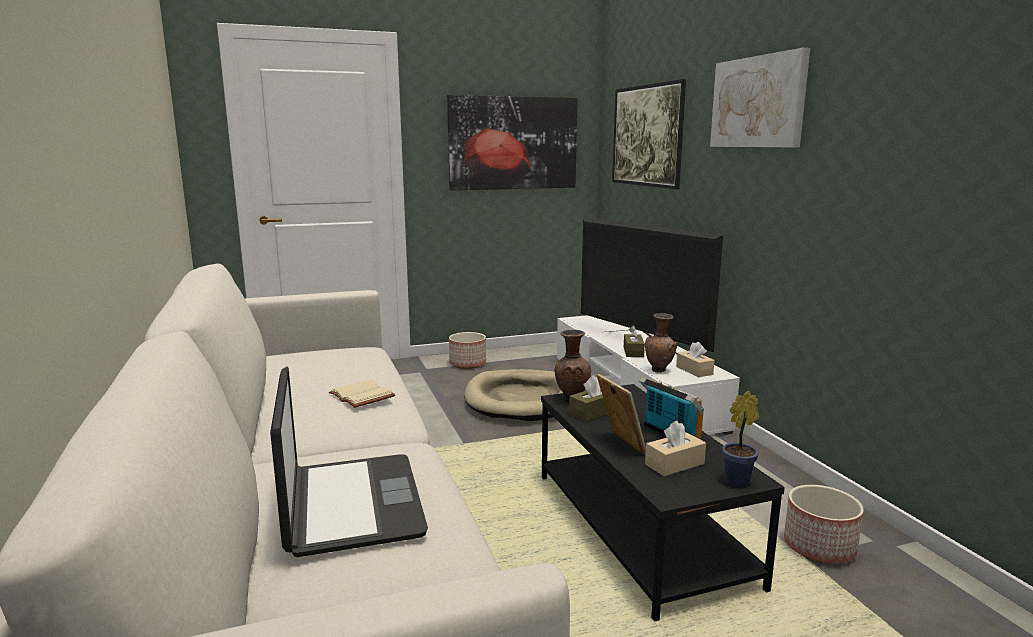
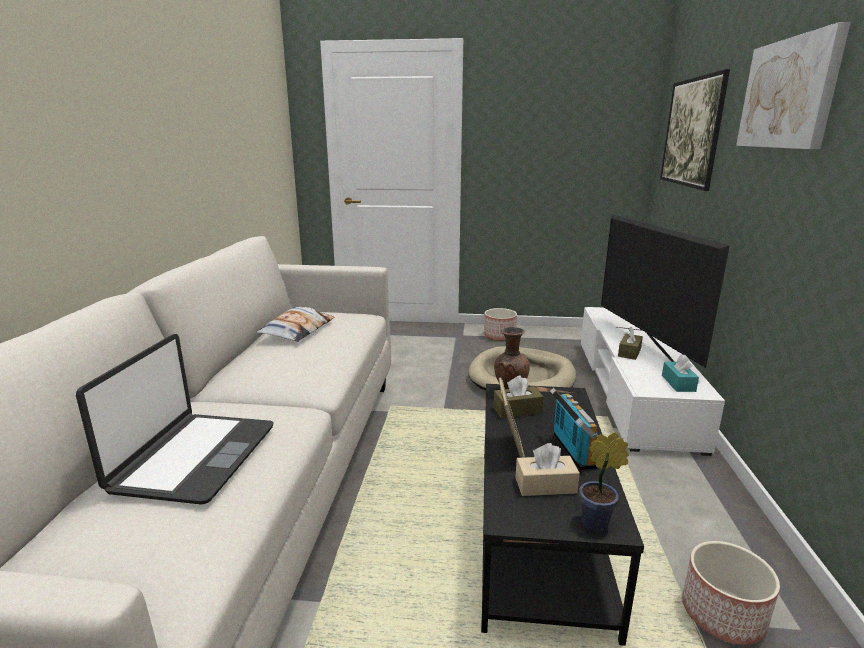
camera: 25 degrees right, 5 degrees up
beige book [329,380,395,408] -> none
picture [447,95,578,190] -> none
brown vase [645,313,677,373] -> none
beige tissue box [676,342,714,377] -> turquoise tissue box [662,355,699,392]
none -> pillow [256,307,334,342]

